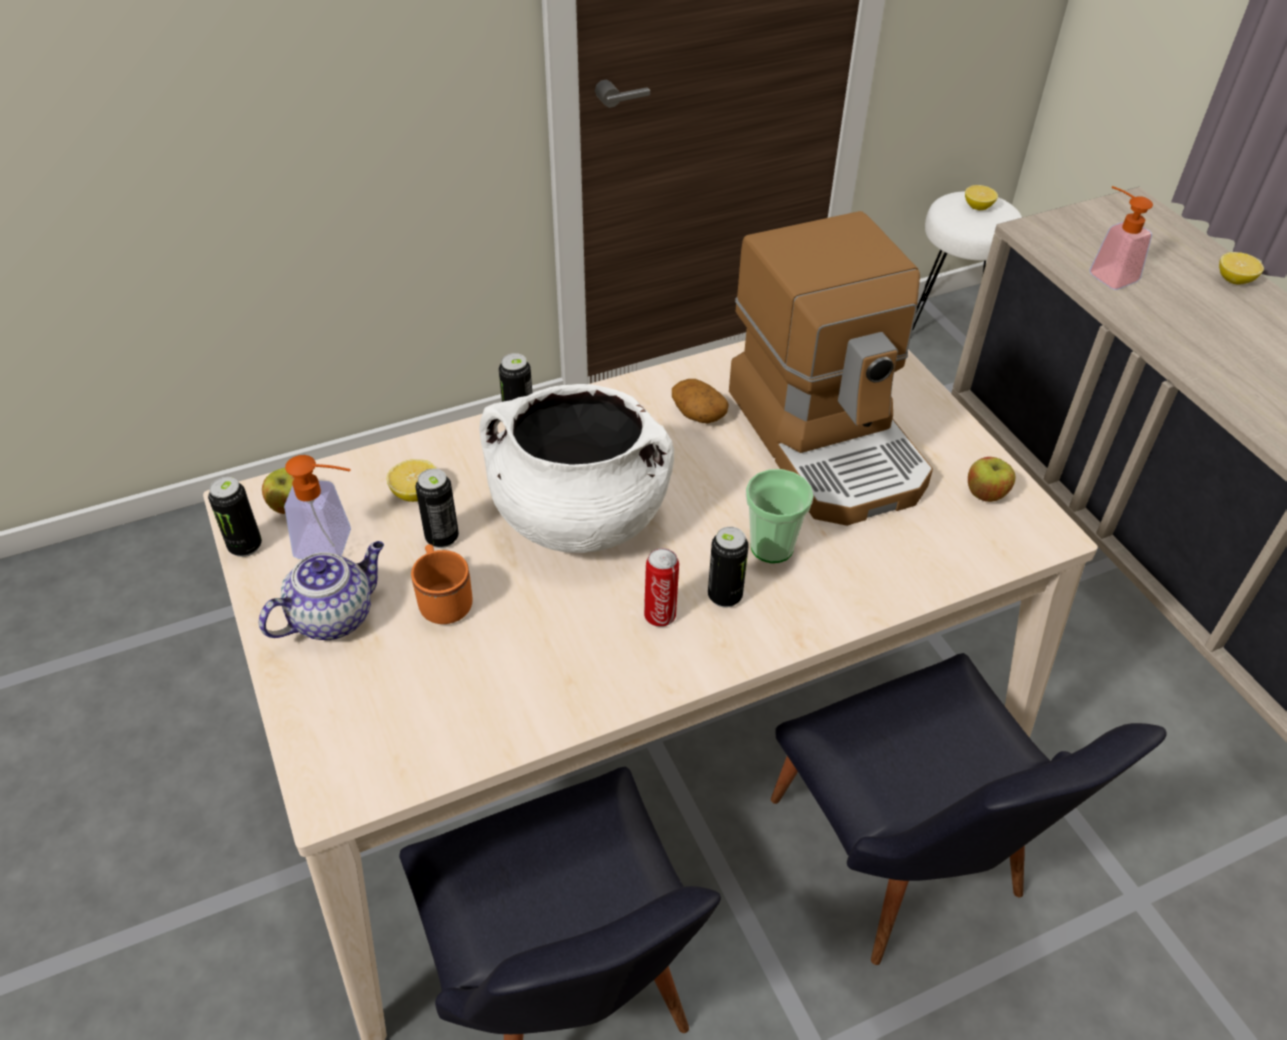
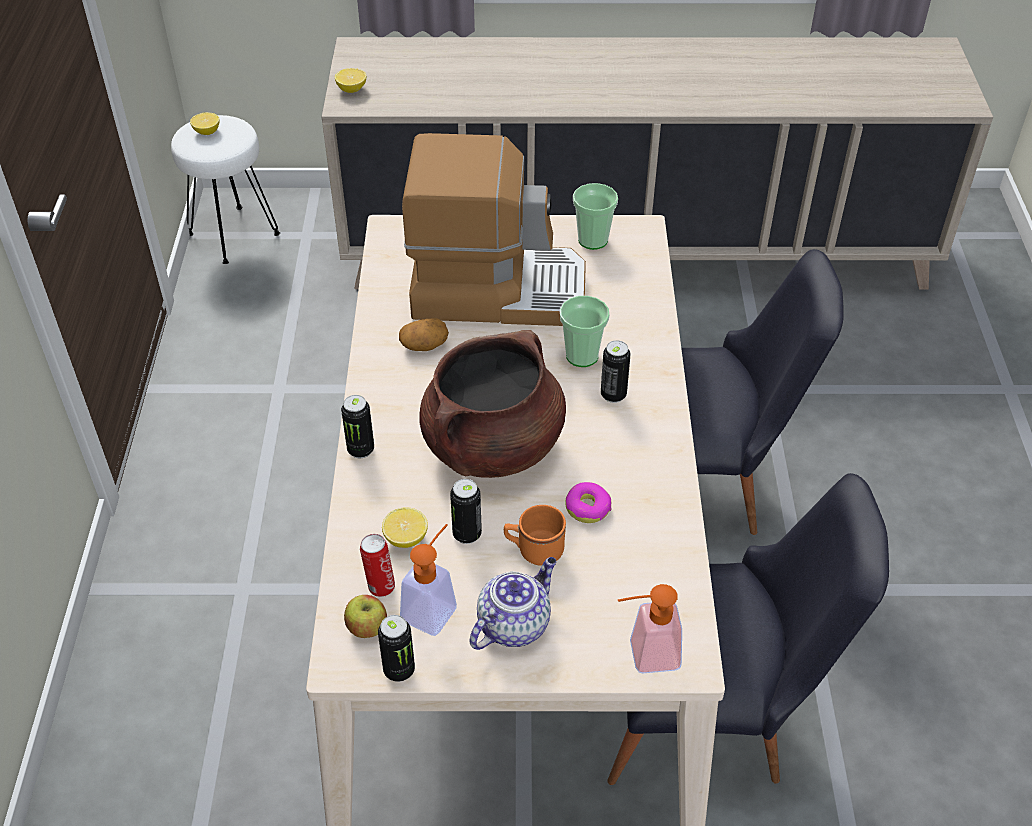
camera: 65 degrees left, 0 degrees up
teapot [259,541,384,640] -> teapot turned 60 degrees clockwise [470,557,556,650]
white cooking pot [479,384,674,553] -> brown cooking pot [419,330,566,478]
can [644,548,679,627] -> can moved to [360,534,395,597]
apple [968,457,1015,502] -> cup [573,183,618,250]
soap dispenser [1090,186,1153,290] -> soap dispenser moved to [618,584,682,673]
lemon [1219,252,1264,285] -> lemon moved to [335,68,366,93]
none -> donut [566,482,611,523]

